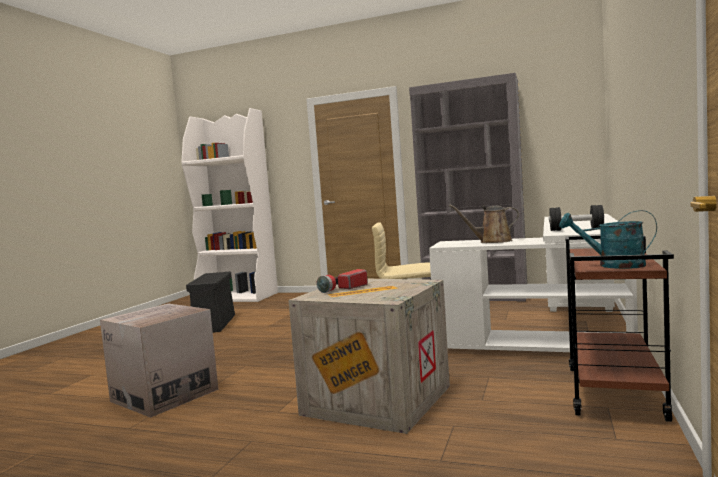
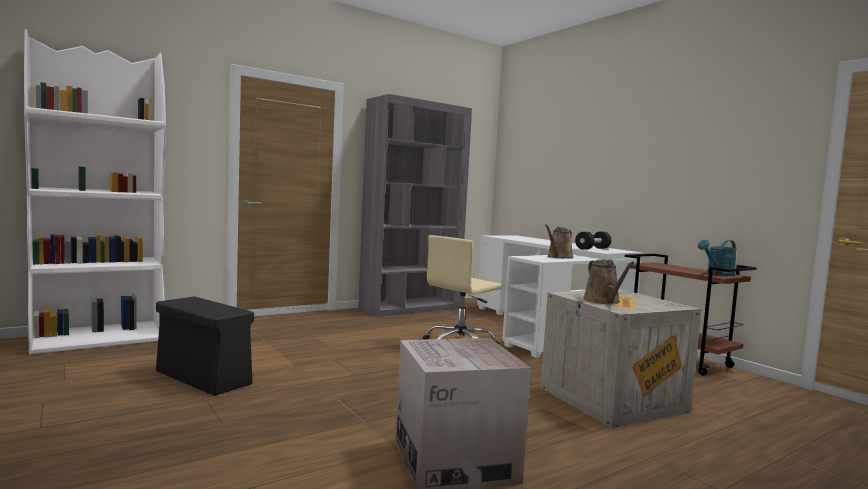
camera: 55 degrees left, 0 degrees up
flashlight [316,269,368,293] -> brown watering can [583,259,634,304]

